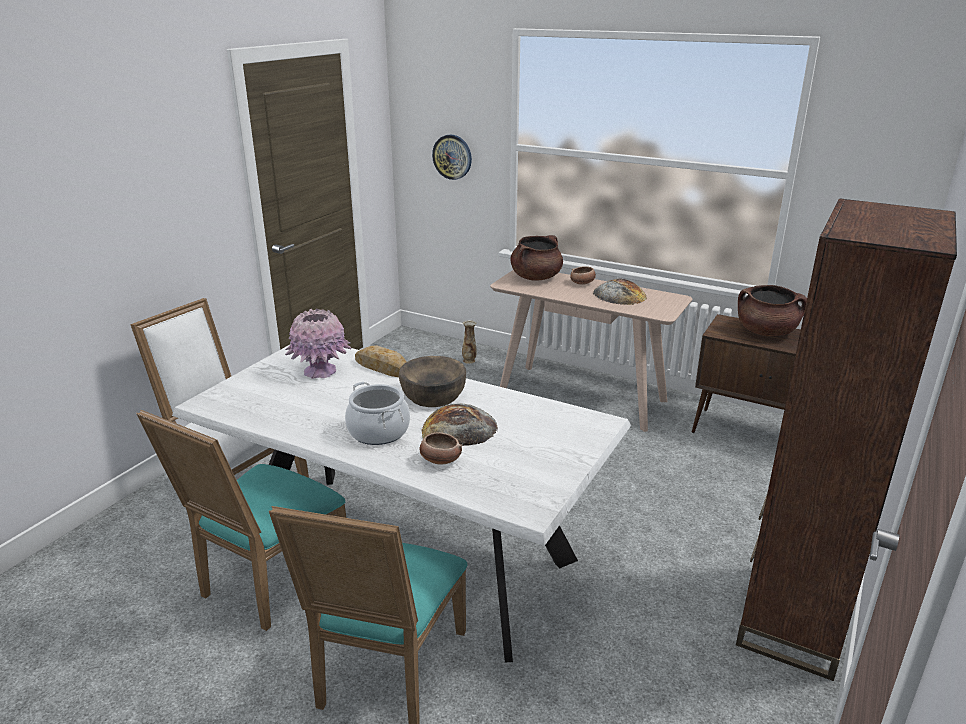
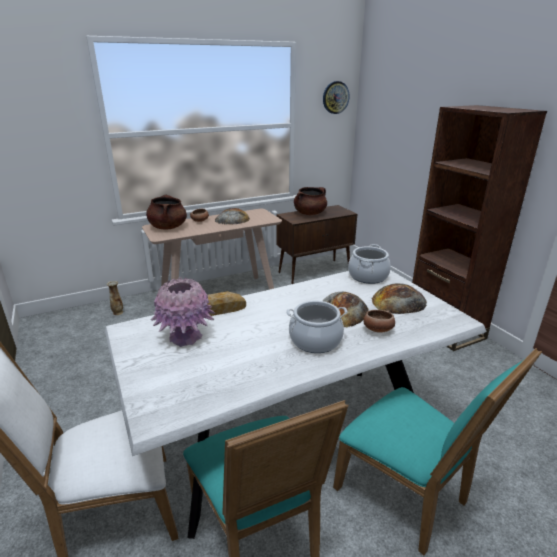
camera: 55 degrees left, 0 degrees up
brown bowl [399,356,466,407] -> none
wall clock [432,134,472,180] -> wall clock moved to [323,81,350,114]
none -> cooking pot [348,244,391,284]
none -> bread [372,283,427,314]

